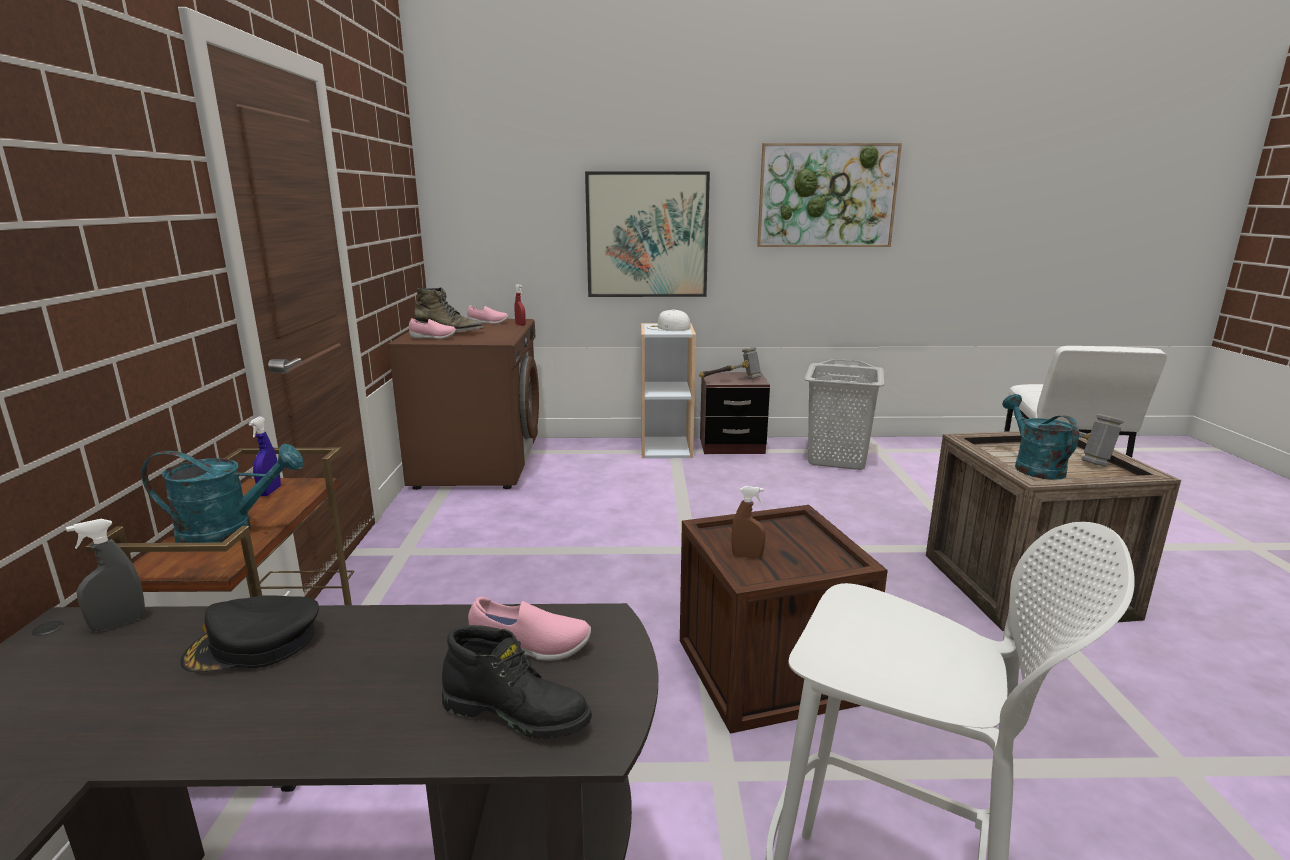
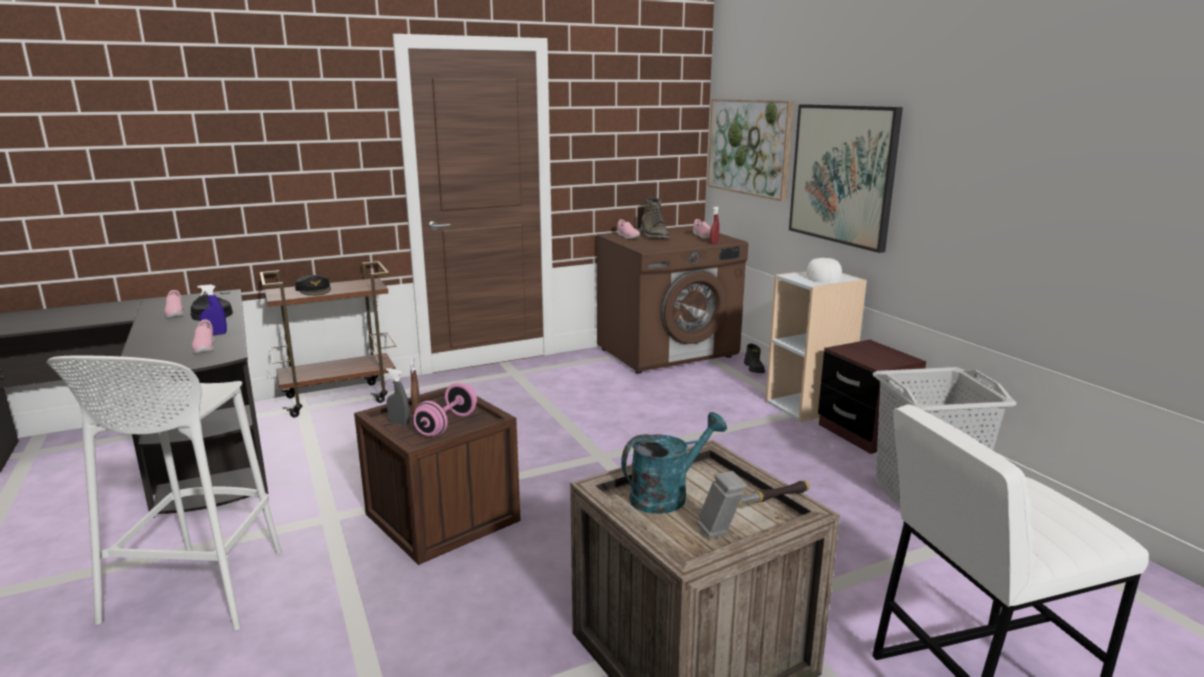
camera: 65 degrees right, 0 degrees up
grey spray bottle [66,519,145,631] -> grey spray bottle moved to [386,368,410,426]
turquoise watering can [142,444,303,543] -> black cap [295,275,331,296]
blue spray bottle [248,417,281,496] -> blue spray bottle moved to [197,284,227,336]
black boot [442,625,592,739] -> black boot moved to [744,344,765,373]
hammer [699,347,762,379] -> none
picture [757,143,902,247] -> picture moved to [708,99,794,201]
none -> pink shoe [164,290,184,319]
none -> pink dumbbell [413,383,477,436]

